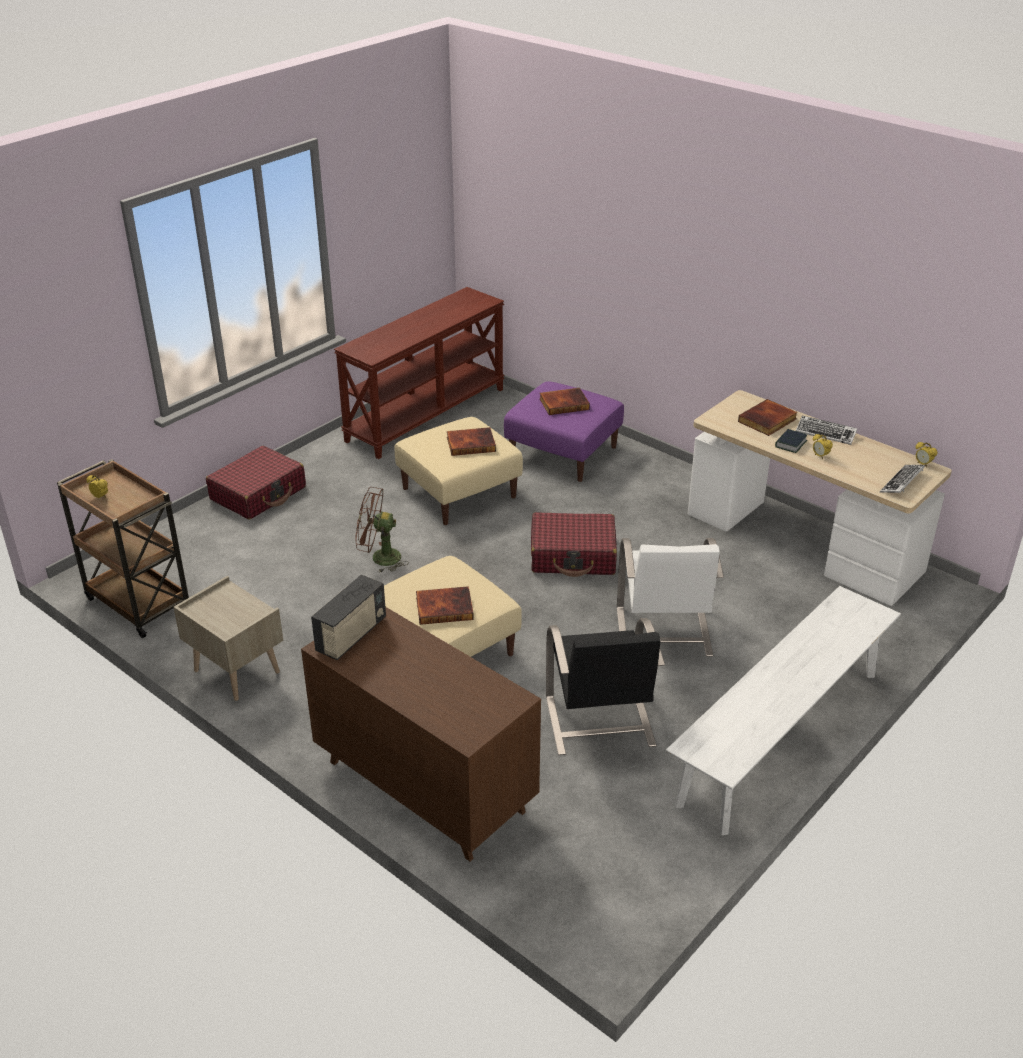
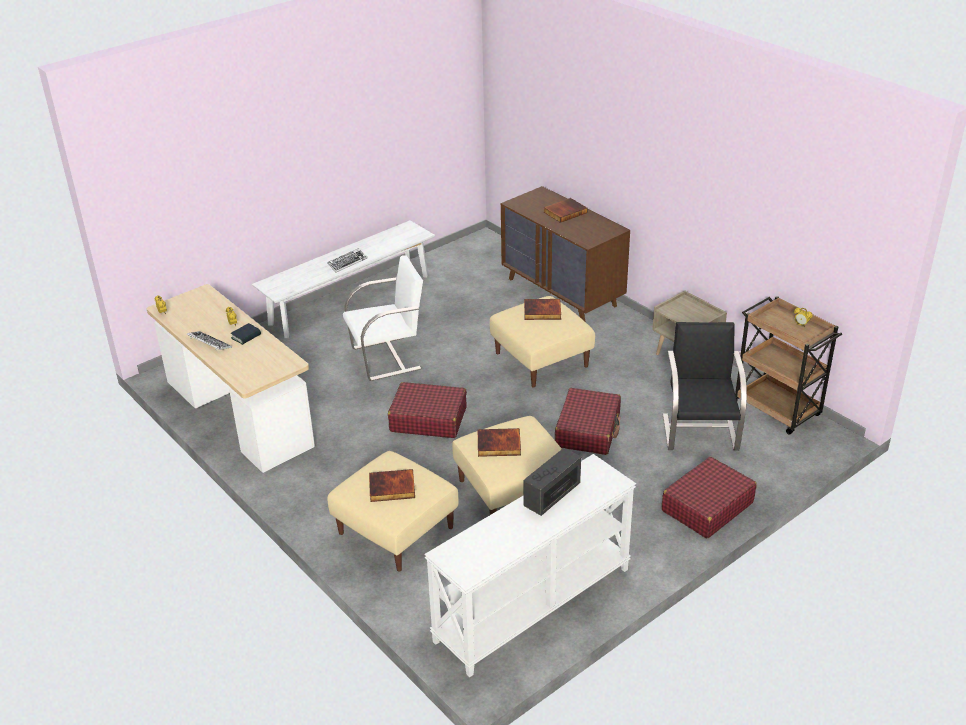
camera: 170 degrees left, 0 degrees up
radio [311,575,386,660] -> radio moved to [523,448,581,516]
brown console table [334,287,505,459] -> white console table [424,454,636,677]
brown fan [356,487,409,573] -> red suitcase [555,388,621,455]
purple ottoman [504,381,624,482] -> beige ottoman [327,451,459,572]
black chair [546,618,665,755] -> black chair moved to [663,322,747,451]
white chair [617,538,724,657] -> white chair turned 60 degrees clockwise [343,255,423,381]
book [738,399,798,436] -> book moved to [544,198,587,223]
keyboard [880,465,925,493] -> keyboard moved to [327,248,368,272]

